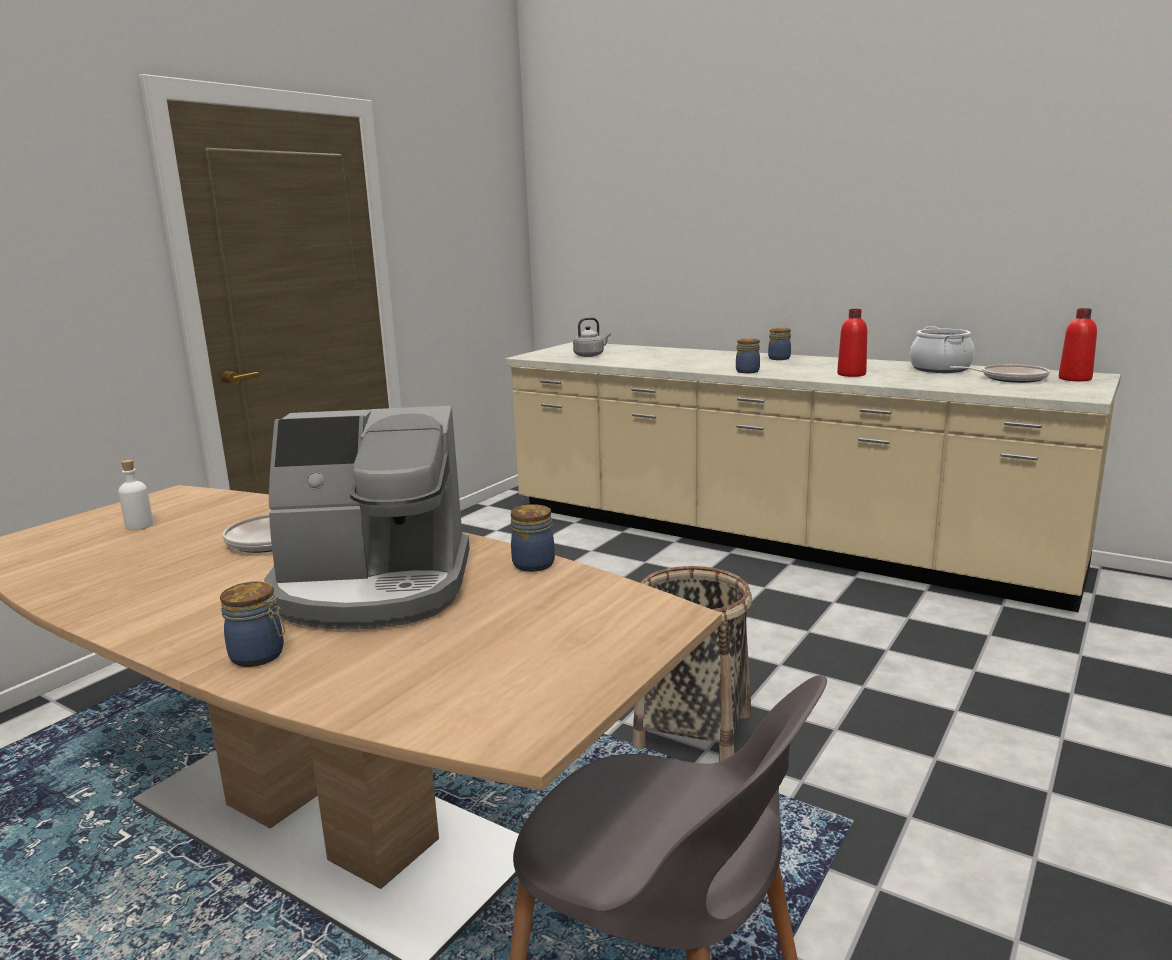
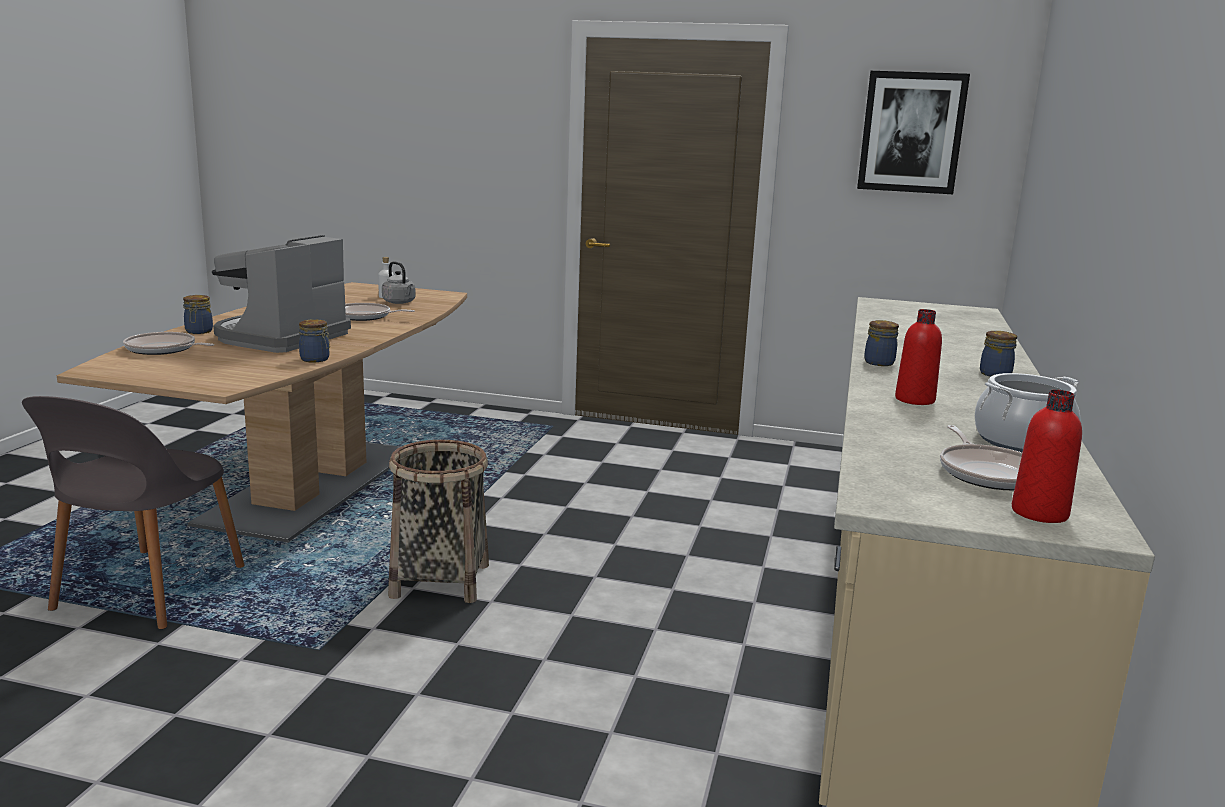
camera: 70 degrees right, 0 degrees up
coffee machine [264,406,470,630] -> coffee machine turned 45 degrees clockwise [212,235,351,353]
grey kettle [573,317,611,357] -> grey kettle moved to [382,261,415,304]
none -> frying pan [123,332,214,355]
none -> picture [857,71,970,194]

